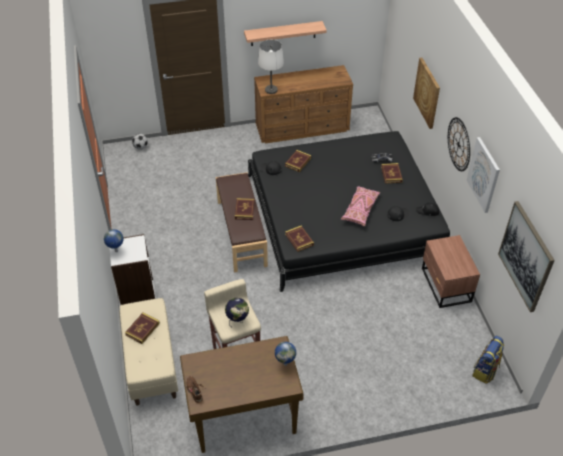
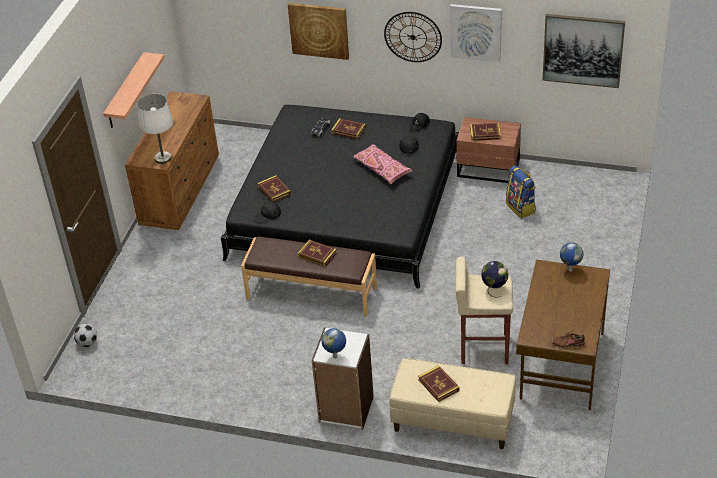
camera: 60 degrees left, 5 degrees down
book [285,226,314,252] -> book moved to [470,123,501,141]
backpack [472,336,504,384] -> backpack moved to [506,166,536,218]

